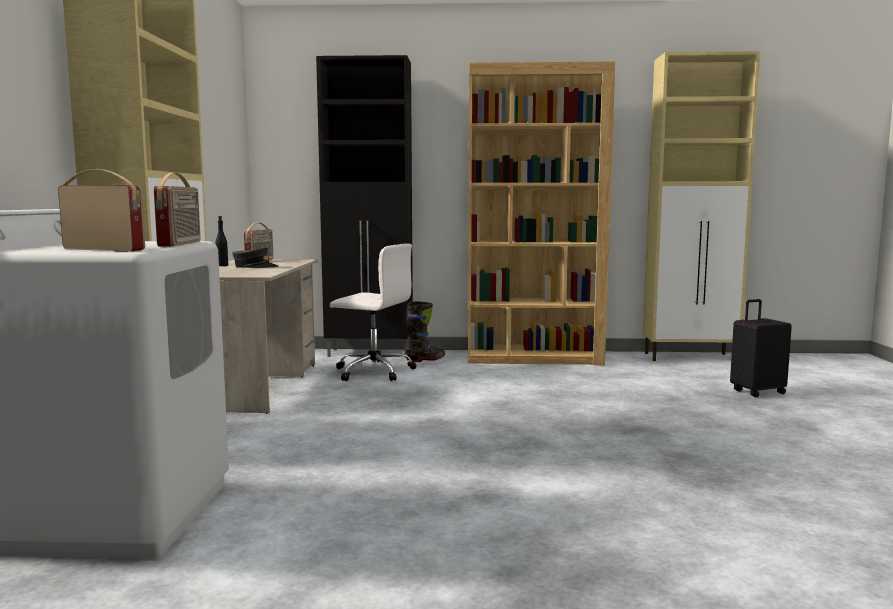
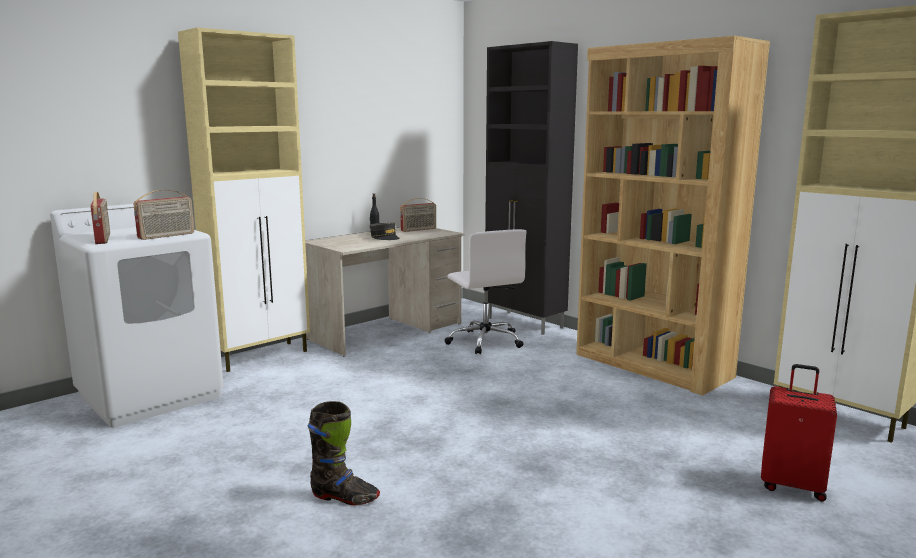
camera: 45 degrees right, 5 degrees up
black boot [406,301,445,362] -> black boot moved to [308,401,380,505]
black suitcase [730,299,792,397] -> red suitcase [761,364,837,502]

